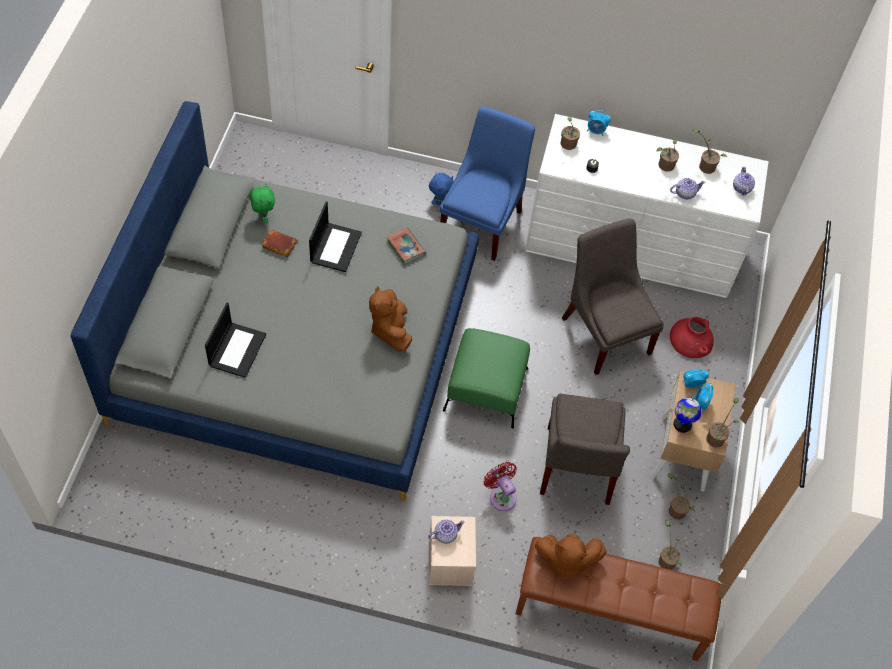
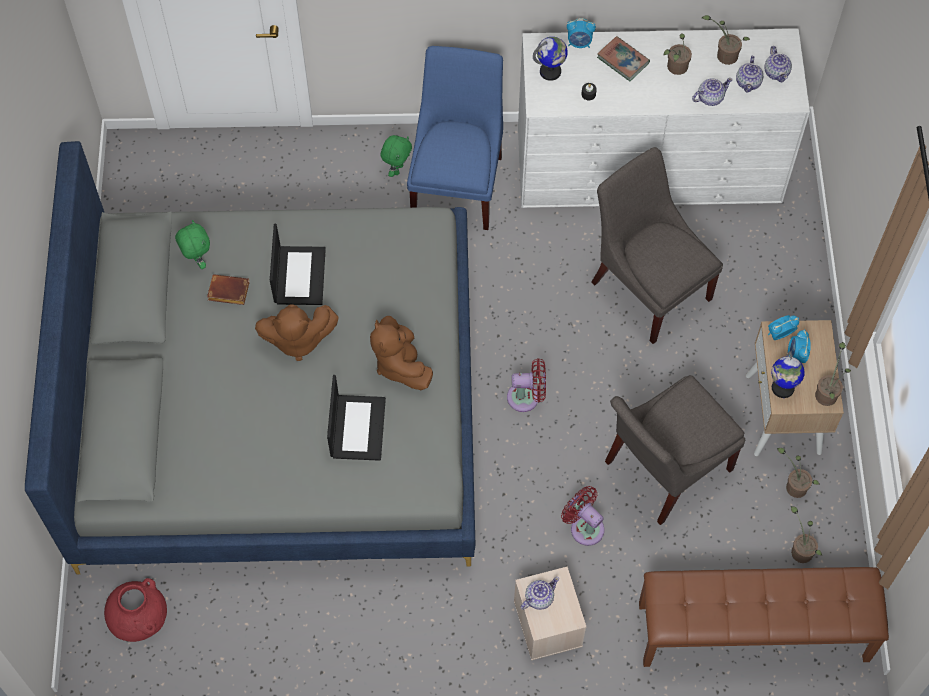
camera: 10 degrees left, 5 degrees up
laptop [205,303,266,378] -> laptop moved to [327,375,386,461]
book [387,228,426,264] -> book moved to [597,36,650,81]
blue plush toy [429,173,454,205] -> green plush toy [380,135,412,177]
green ottoman [443,328,530,428] -> red fan [507,358,546,412]
brown plush toy [535,534,607,580] -> brown plush toy moved to [255,304,339,361]
grey chair [540,394,630,505] -> grey chair turned 60 degrees clockwise [605,375,745,525]
potted plant [561,117,580,150] -> globe [533,37,568,81]
red vase [670,317,714,358] -> red vase moved to [104,578,167,642]
none -> teapot [736,56,763,93]

